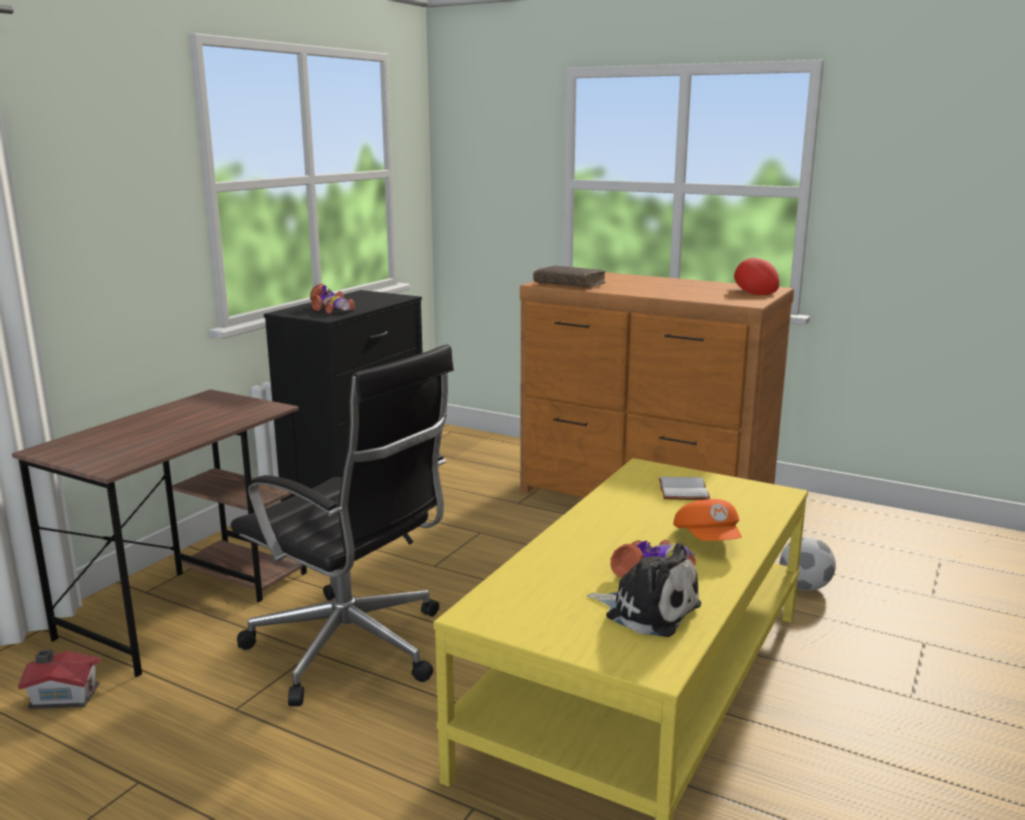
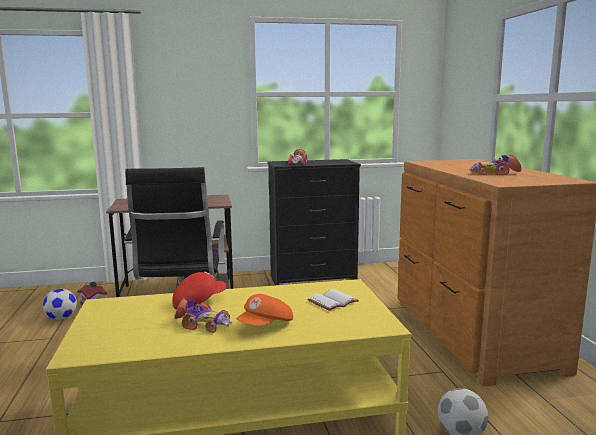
camera: 50 degrees right, 5 degrees down
brown book [533,265,605,287] -> none
plush toy [587,543,701,637] -> none
red cap [734,257,779,295] -> red cap moved to [172,272,226,310]
none -> football [43,289,77,320]
none -> toy car [469,155,522,175]

